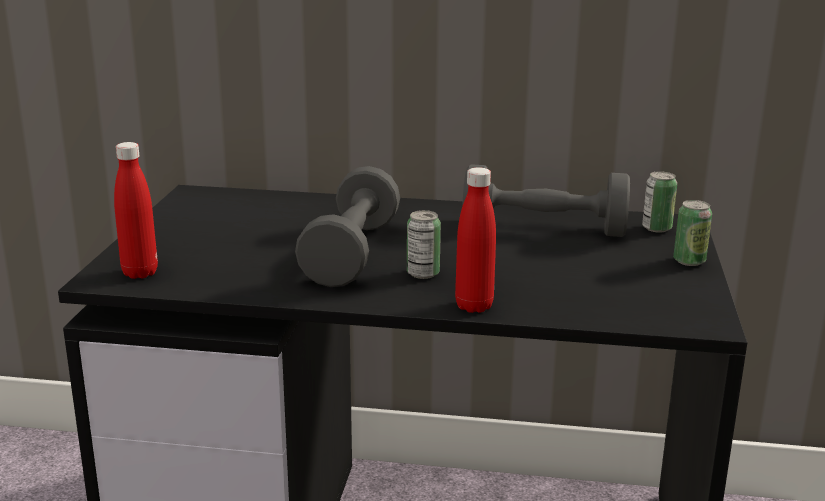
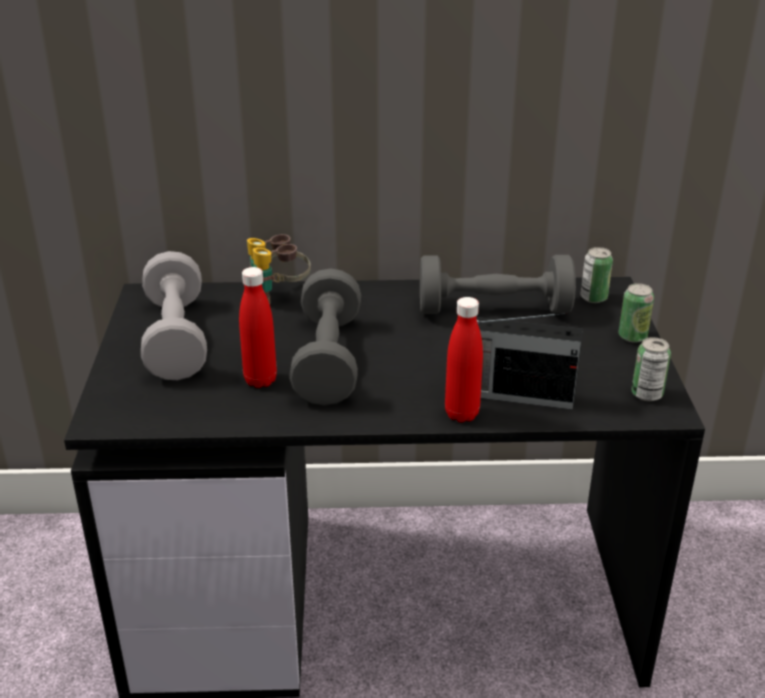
camera: 10 degrees left, 10 degrees up
red bottle [114,142,158,279] -> red bottle moved to [239,267,277,388]
can [407,210,441,279] -> can moved to [631,337,671,401]
none -> grey dumbbell [141,251,207,380]
none -> binoculars [247,234,311,304]
none -> radio [476,313,583,410]

